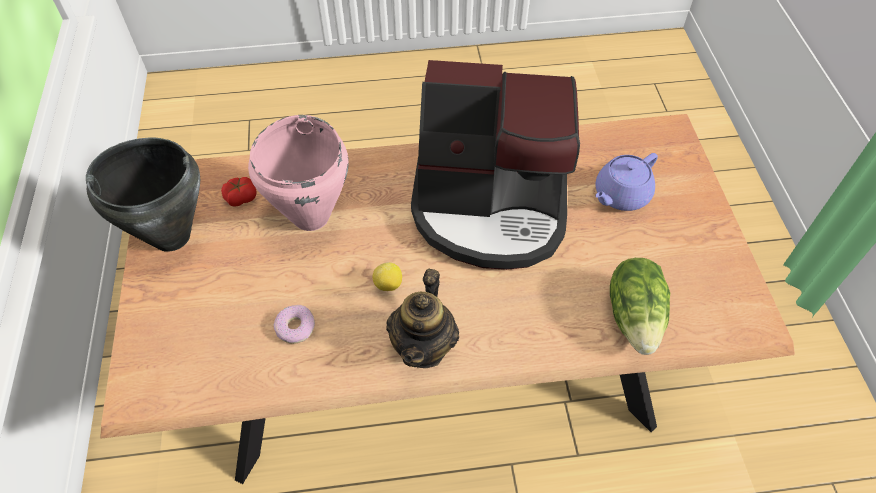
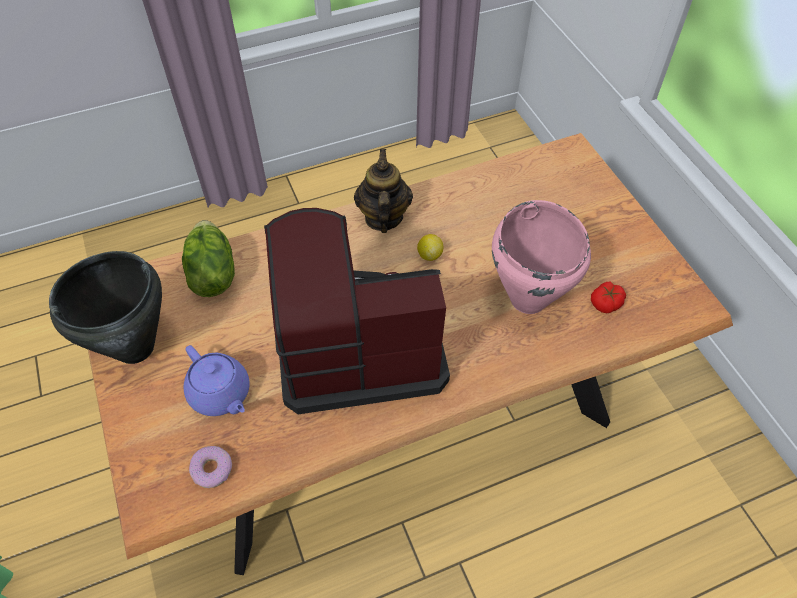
camera: 165 degrees right, 0 degrees up
black cooking pot [86,138,200,252] -> black cooking pot moved to [49,251,162,364]
donut [274,305,315,344] -> donut moved to [189,446,232,488]
purple teapot [595,153,658,211] -> purple teapot turned 105 degrees clockwise [184,345,250,416]

